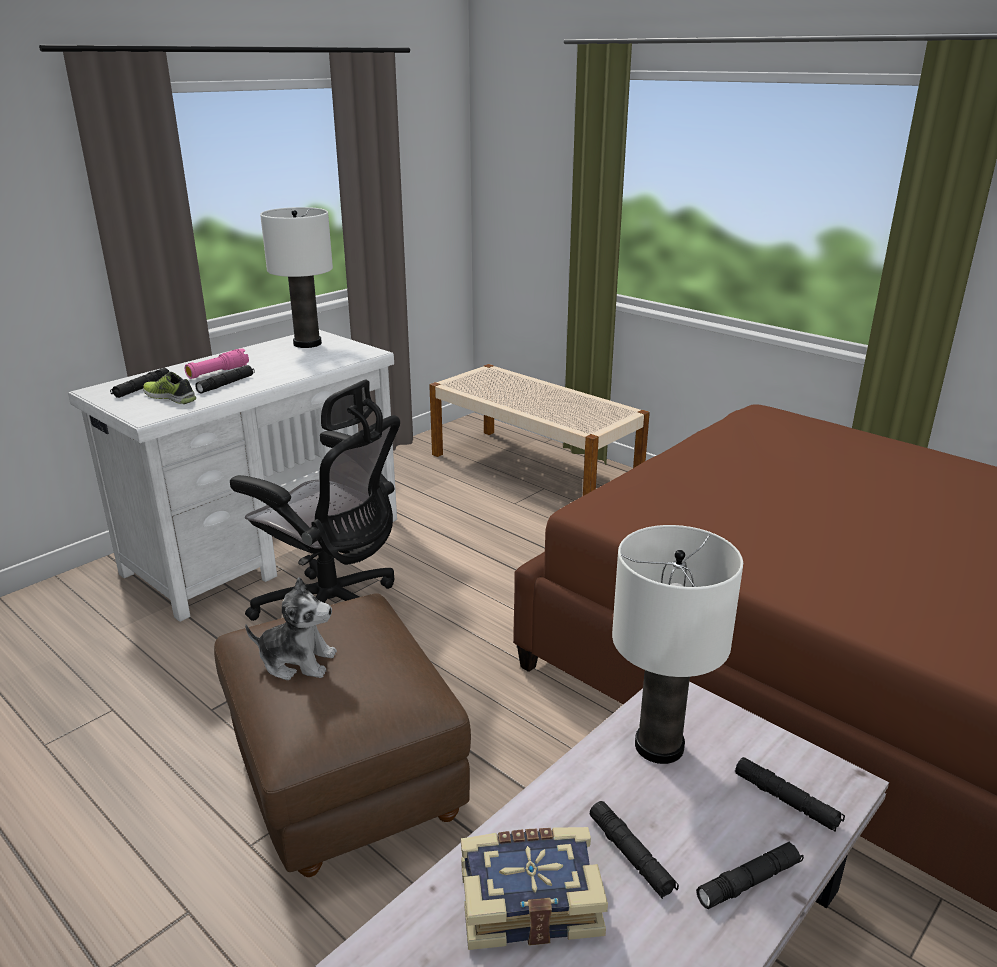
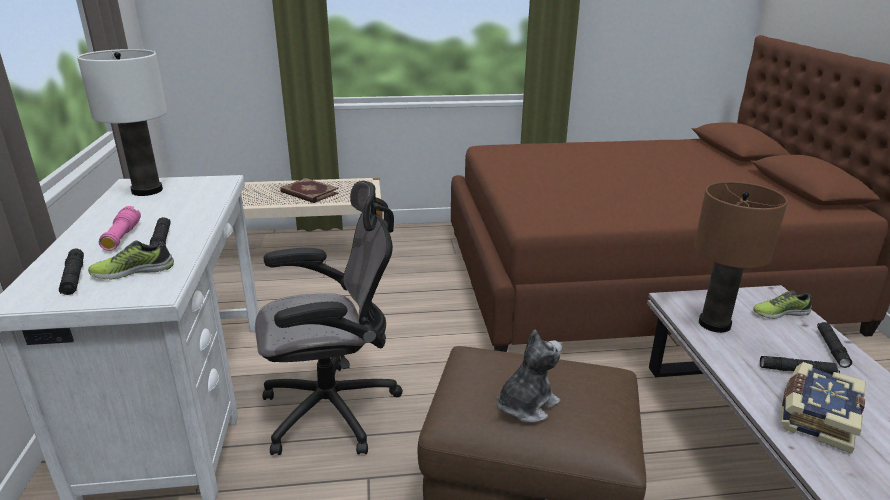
camera: 50 degrees left, 0 degrees up
white table lamp [612,525,743,764] -> brown table lamp [694,182,788,333]
black flashlight [735,757,845,832] -> shoe [753,291,812,319]
none -> book [280,178,339,203]

